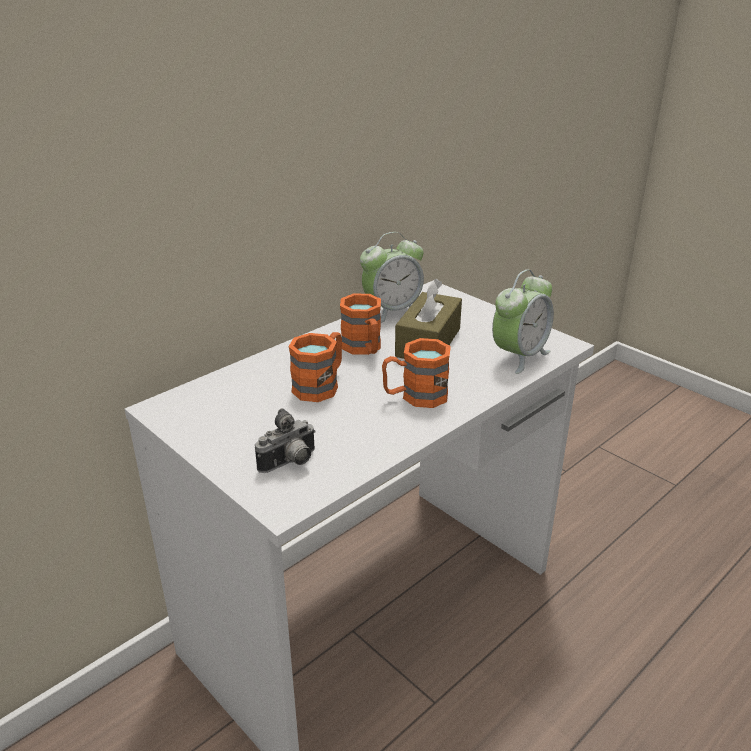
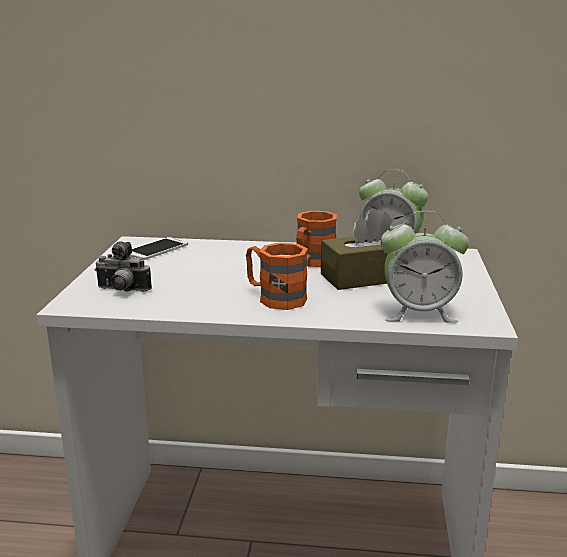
camera: 50 degrees right, 10 degrees down
orange mug [289,332,342,402] -> none
none -> phone [129,237,188,260]

